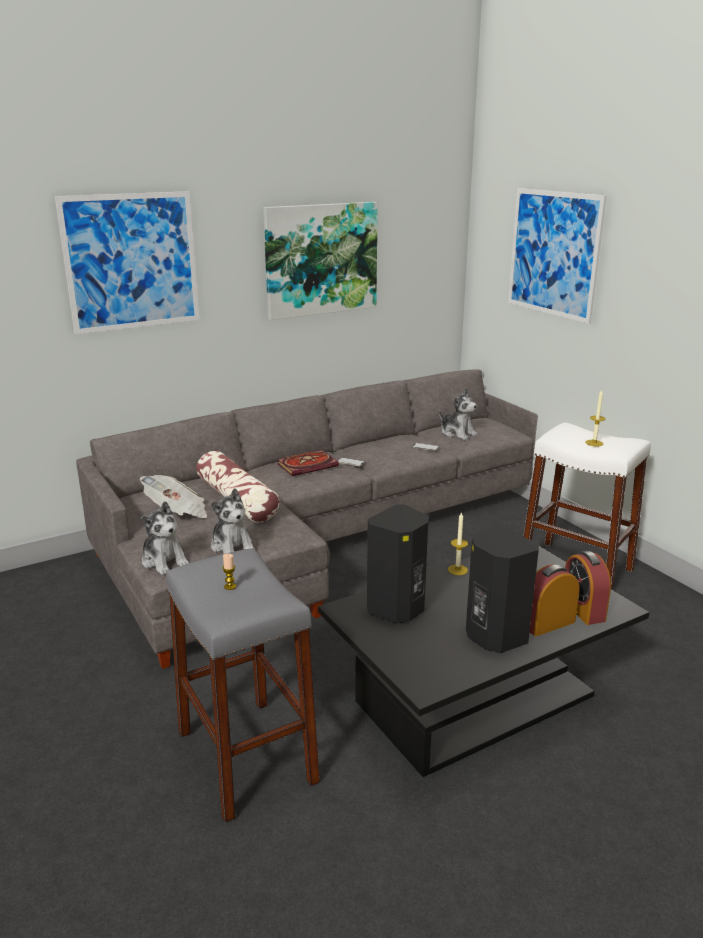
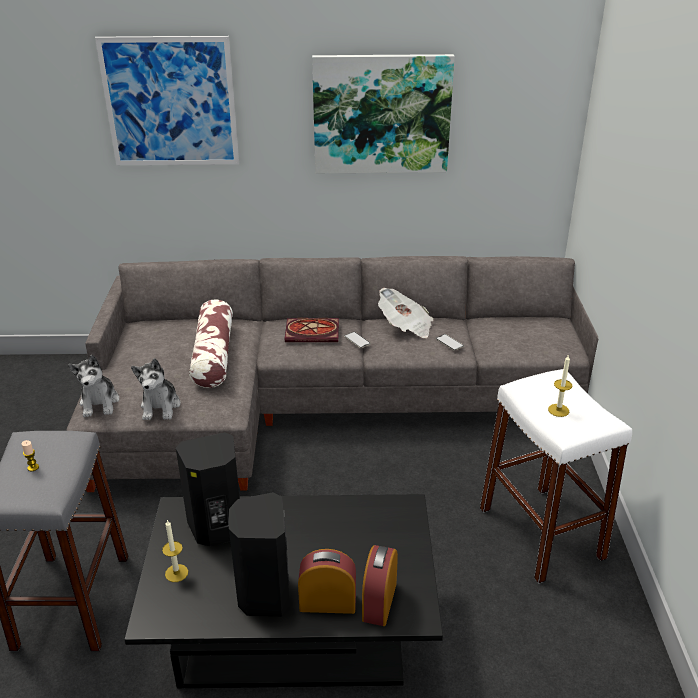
camera: 30 degrees right, 10 degrees up
newspaper [140,475,207,518] -> newspaper moved to [378,288,433,338]
plush toy [439,388,478,440] -> none
candle [448,512,468,575] -> candle moved to [162,519,188,582]
picture [508,188,607,324] -> none

